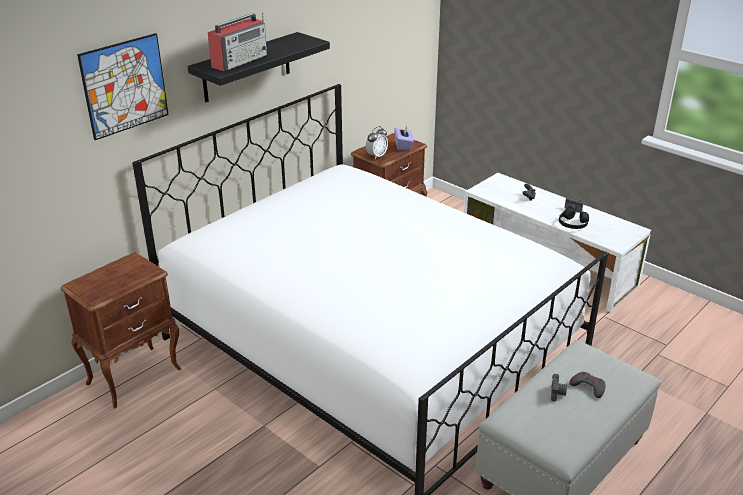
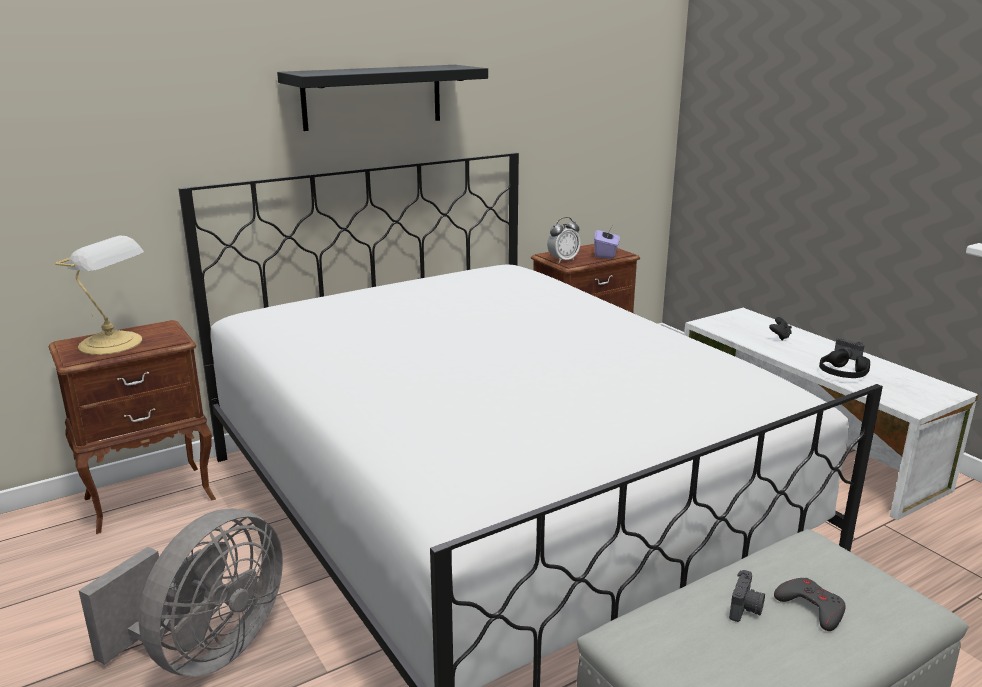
camera: 15 degrees right, 10 degrees down
picture [77,33,169,140] -> none
radio [208,12,267,71] -> none
none -> table lamp [55,235,144,355]
none -> grey fan [79,508,283,677]

